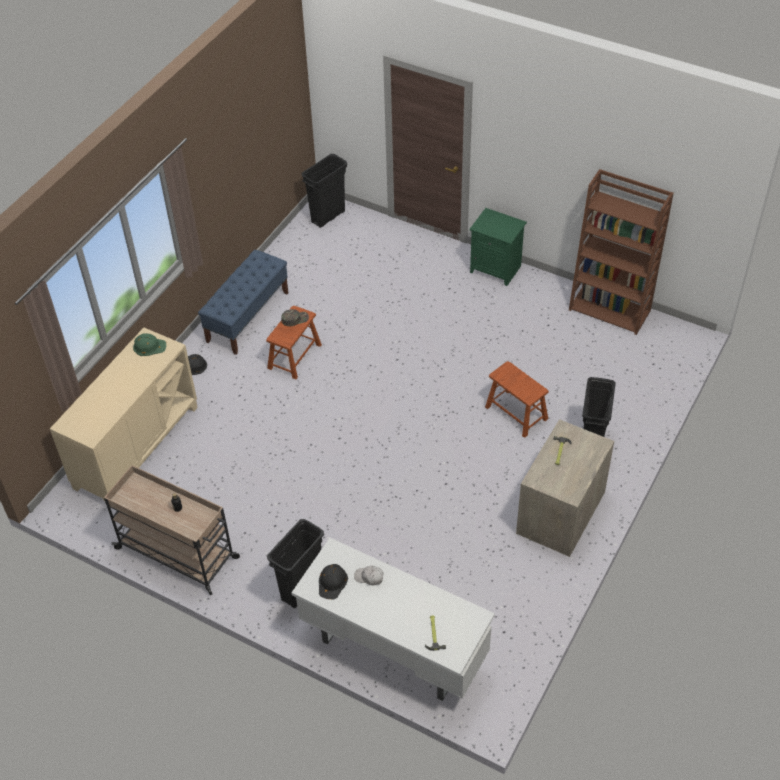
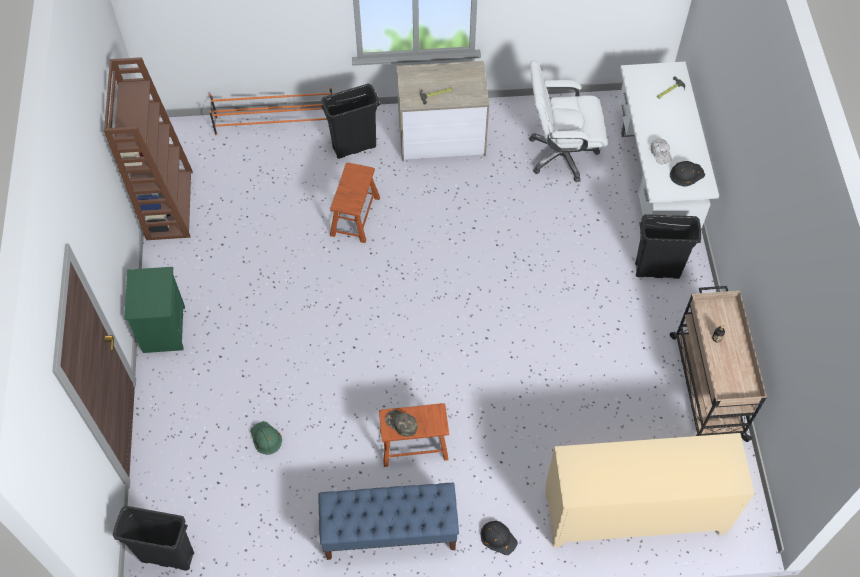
camera: 125 degrees left, 10 degrees up
green hard hat [133,334,166,356] -> green hard hat moved to [250,421,282,455]
none -> orange shoe rack [209,87,332,135]
none -> white office chair [529,60,607,182]

